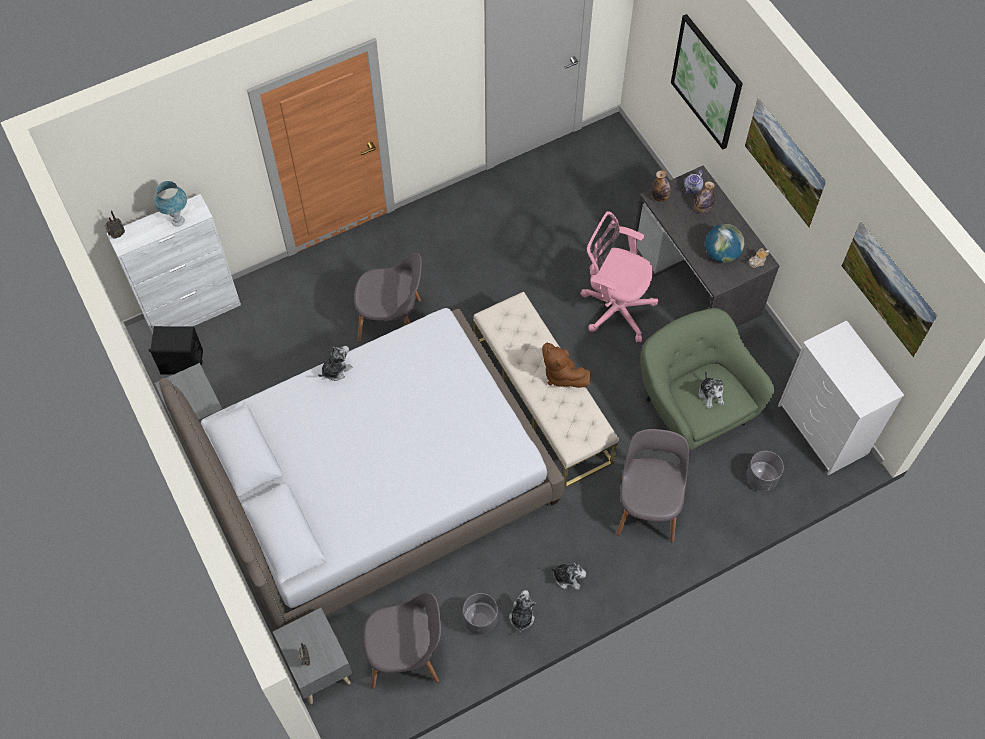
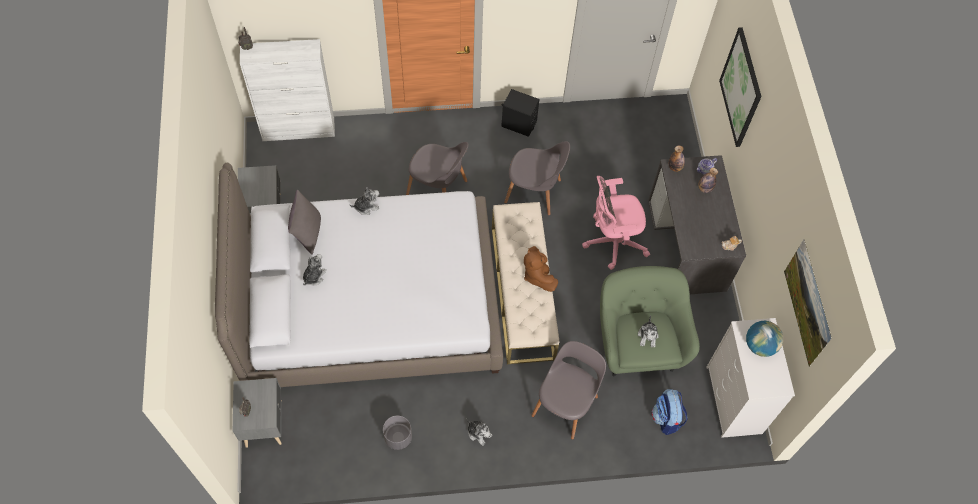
camera: 20 degrees right, 0 degrees up
black speaker [149,326,203,375] -> black speaker moved to [501,89,539,137]
blue table lamp [154,181,187,227] -> none
grey chair [363,592,441,689] -> grey chair moved to [504,141,570,215]
plush toy [509,590,536,633] -> plush toy moved to [303,254,327,286]
pink office chair [581,211,658,342] -> pink office chair turned 60 degrees counterclockwise [582,176,650,270]
globe [705,224,744,263] -> globe moved to [746,321,783,357]
picture [745,98,826,227] -> none
grey planter [746,451,784,491] -> backpack [652,389,688,435]
none -> grey pillow [288,190,321,255]

